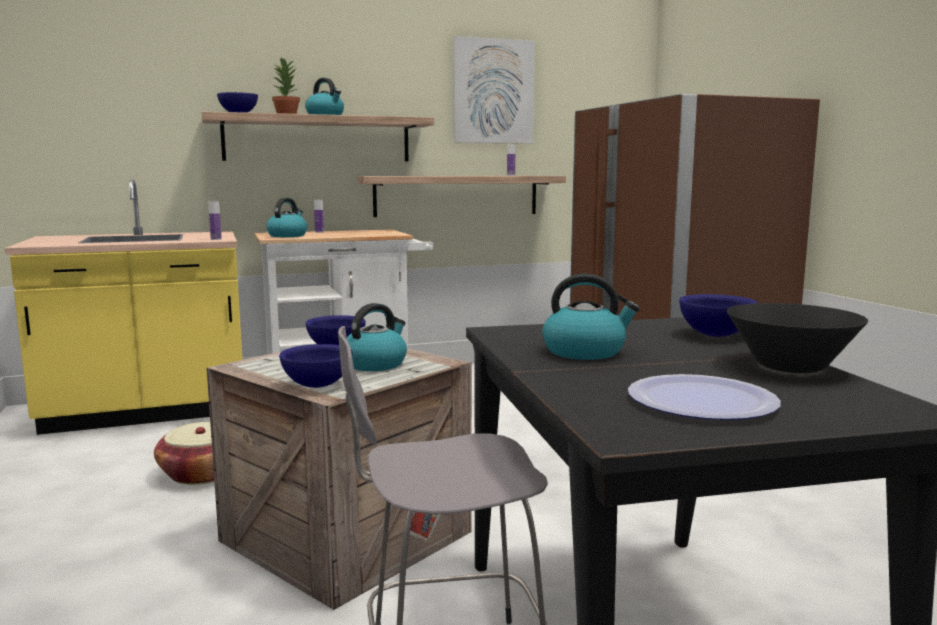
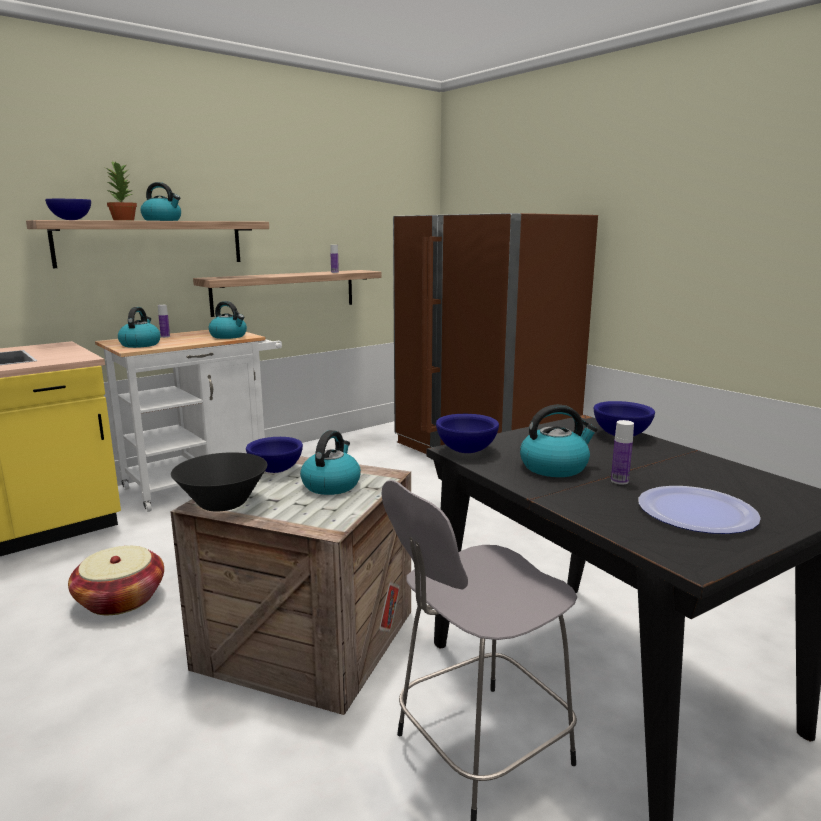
camera: 20 degrees left, 5 degrees up
bottle [209,202,222,240] -> bottle moved to [611,420,634,485]
blue bowl [279,344,352,388] -> blue bowl moved to [436,414,499,453]
picture [453,36,535,144] -> none
black bowl [727,303,868,373] -> black bowl moved to [171,452,267,511]
none -> kettle [209,301,247,339]

